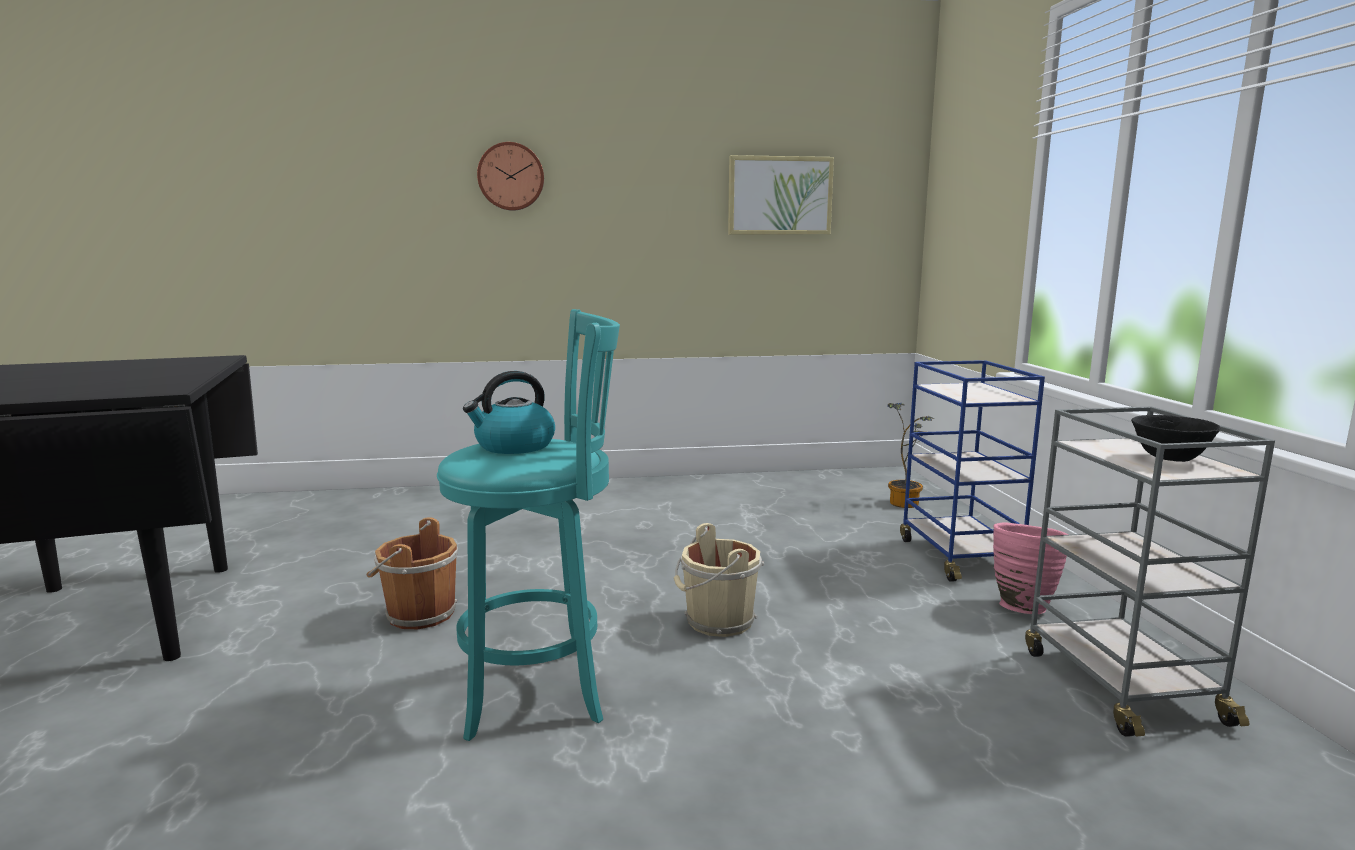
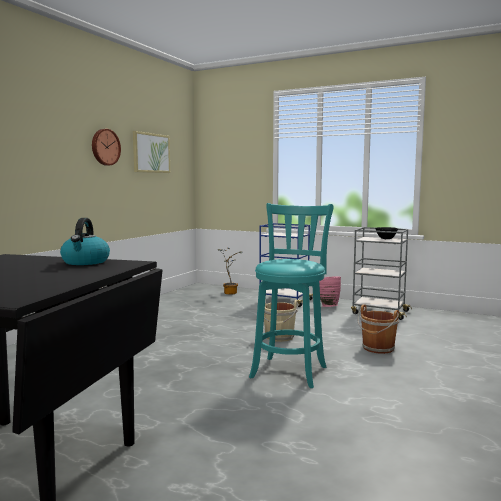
camera: 55 degrees left, 5 degrees down
brown bucket [367,517,458,629] -> brown bucket moved to [358,305,399,354]
kettle [463,371,555,454] -> kettle moved to [60,218,110,265]
wall clock [477,142,544,211] -> wall clock moved to [92,129,121,166]

